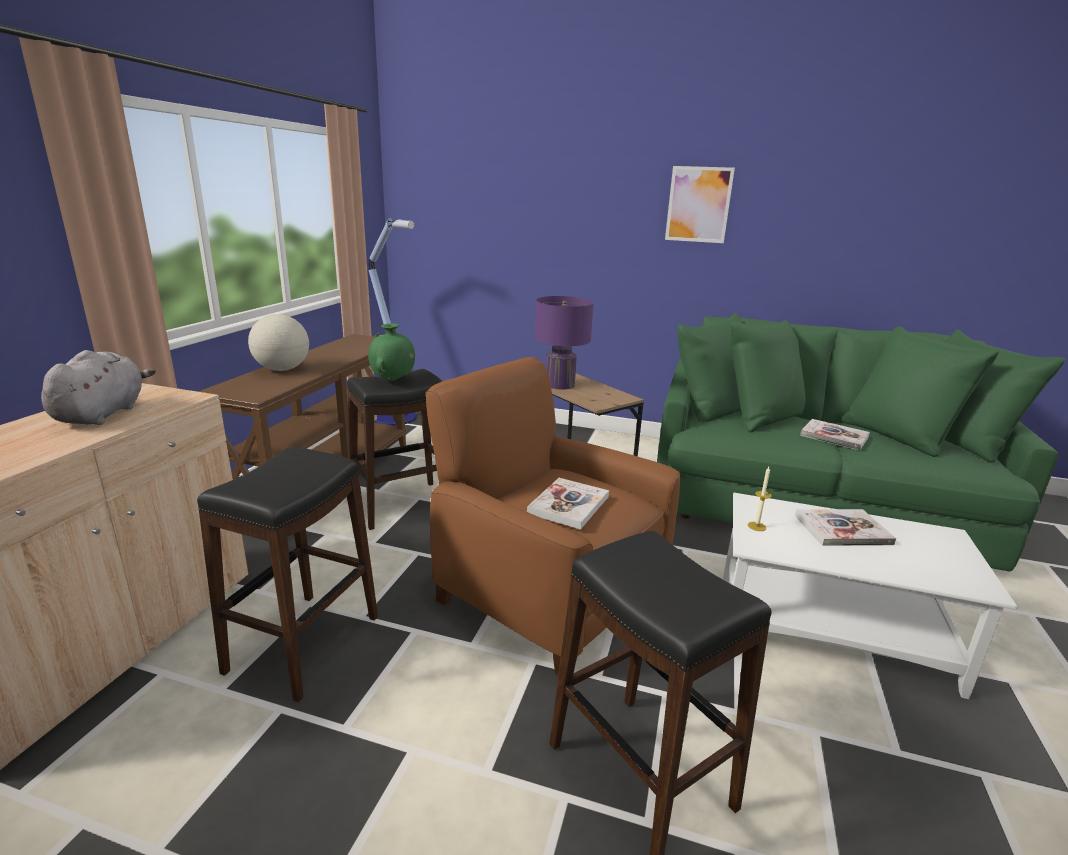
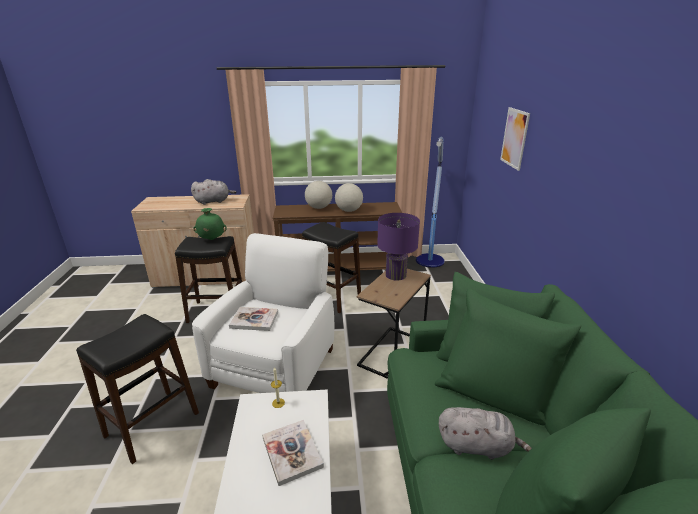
camera: 70 degrees right, 5 degrees up
green vase [368,323,415,381] -> green vase moved to [193,208,227,240]
brown armchair [425,357,680,675] -> white armchair [192,233,334,393]
picture [665,166,735,243] -> picture moved to [500,107,530,171]
book [800,419,870,450] -> grey plush toy [439,407,532,460]
none -> globe [335,183,363,212]

